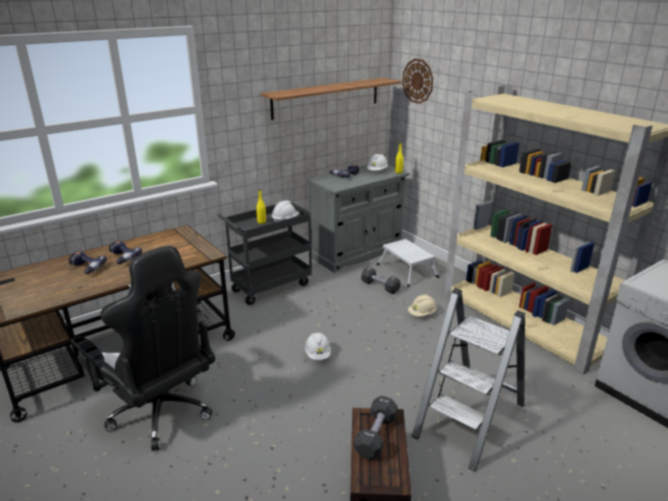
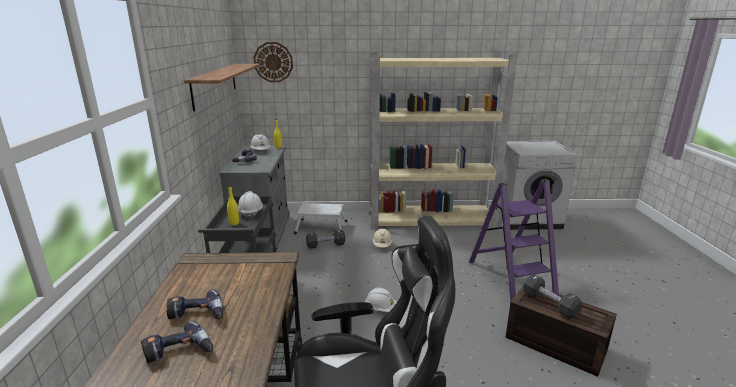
camera: 55 degrees left, 5 degrees down
grey step ladder [411,288,525,472] -> purple step ladder [469,178,559,302]

